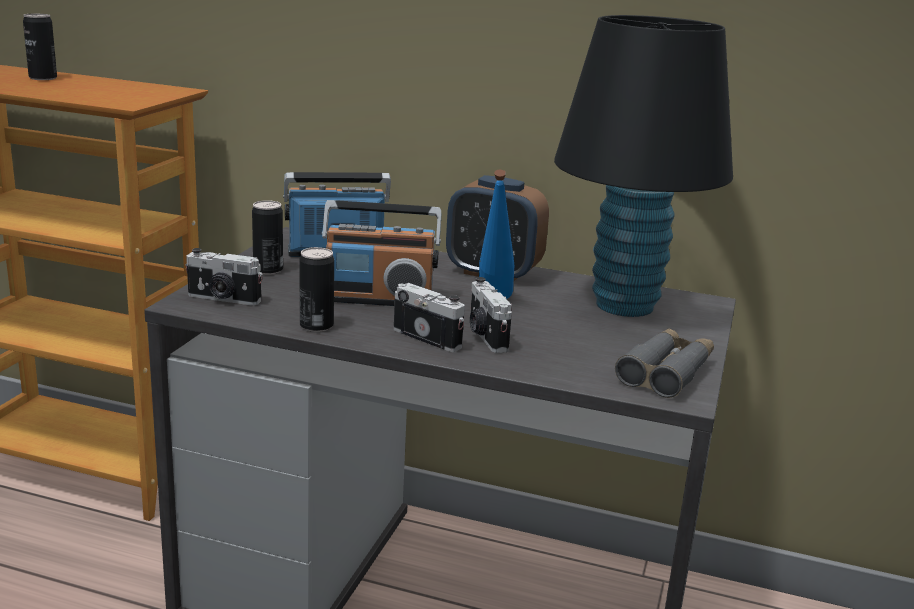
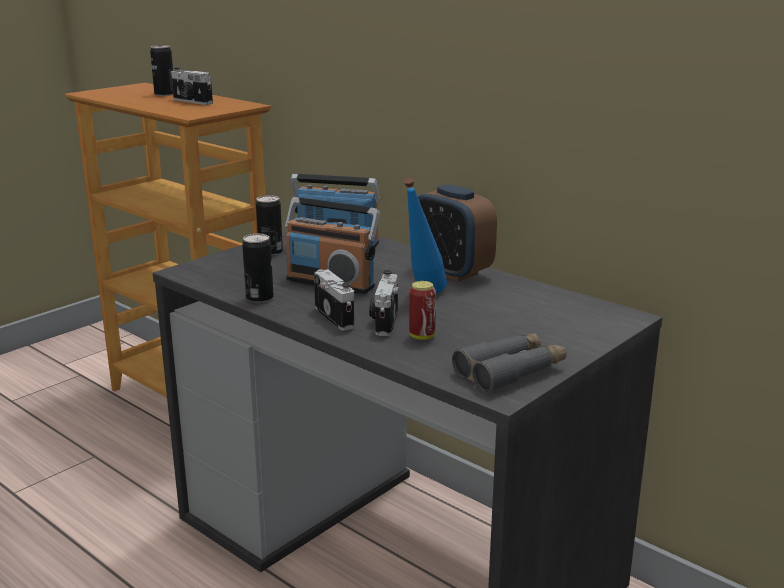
camera: 25 degrees right, 0 degrees up
camera [186,248,263,306] -> camera moved to [171,67,213,105]
black table lamp [554,15,733,317] -> none
none -> can [409,281,436,340]

